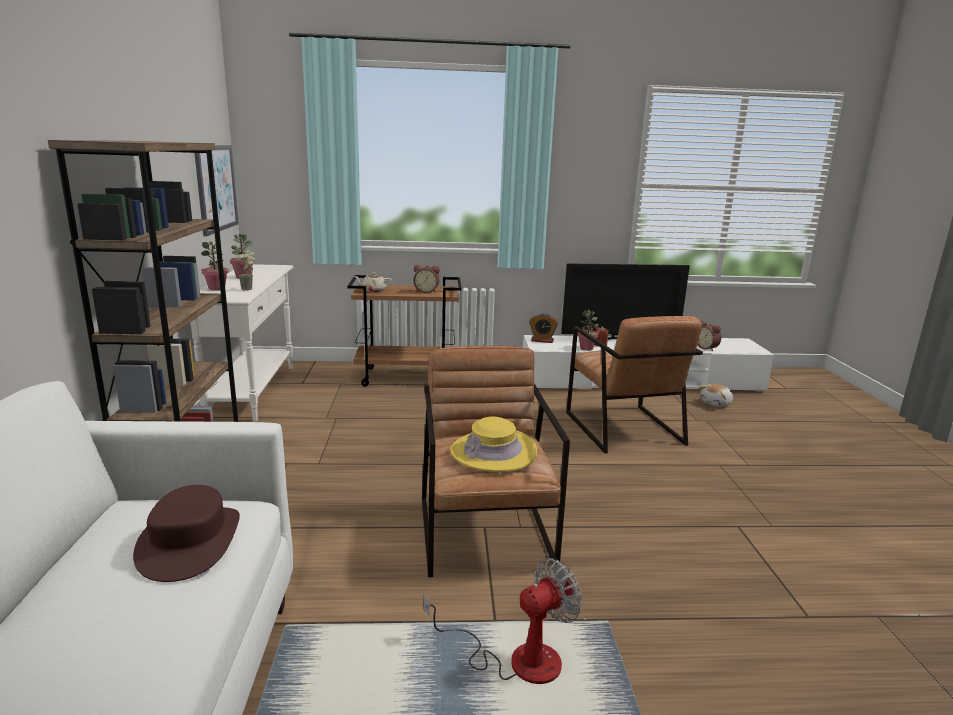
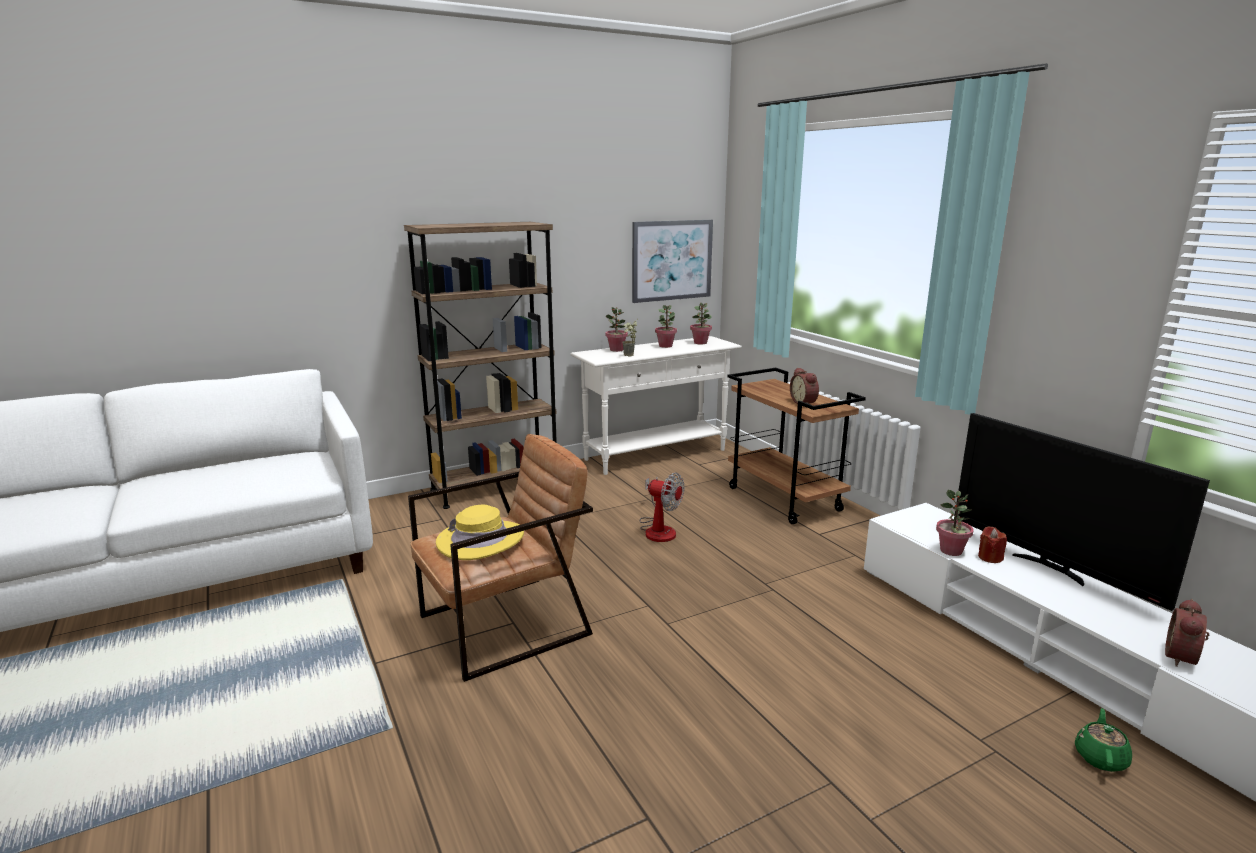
camera: 65 degrees right, 0 degrees up
brown hat [133,485,240,582] -> none
beige teapot [354,272,392,292] -> none
fan [423,558,583,684] -> fan moved to [640,473,684,542]
alarm clock [529,313,558,343] -> none
brown armchair [566,316,703,453] -> none
plush toy [699,384,733,407] -> green teapot [1075,708,1132,772]
none -> potted plant [690,302,712,344]

